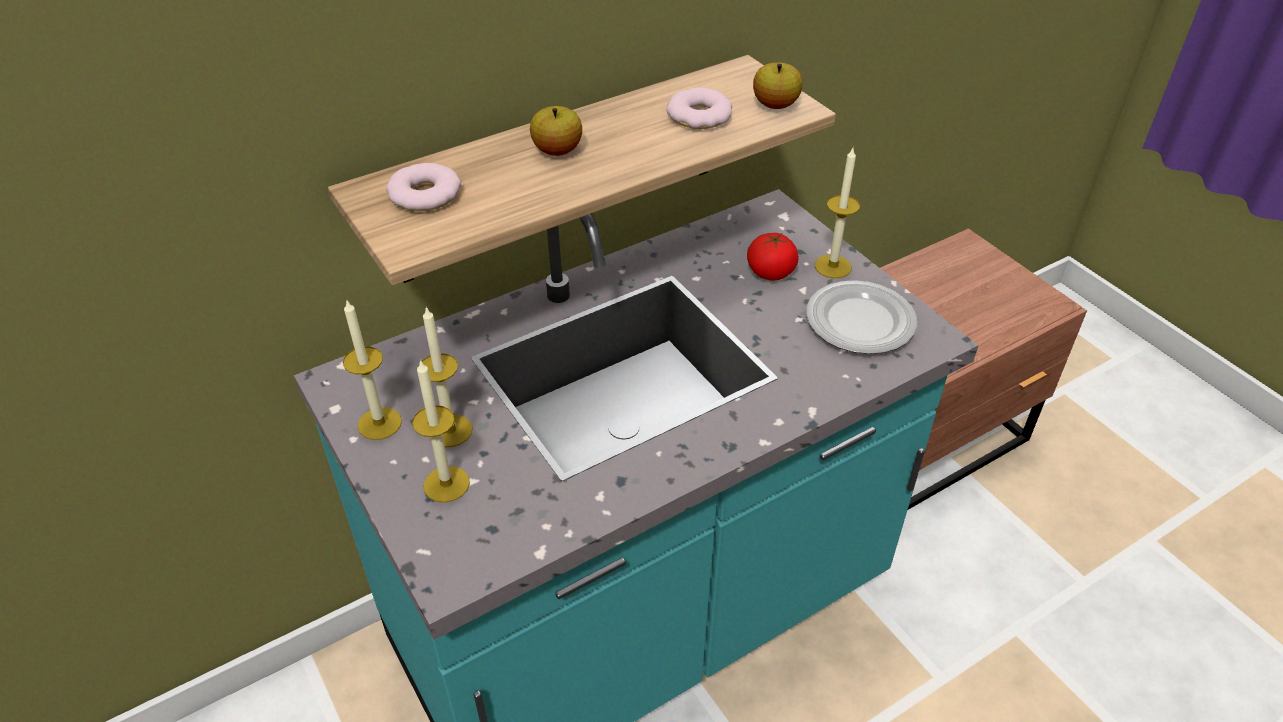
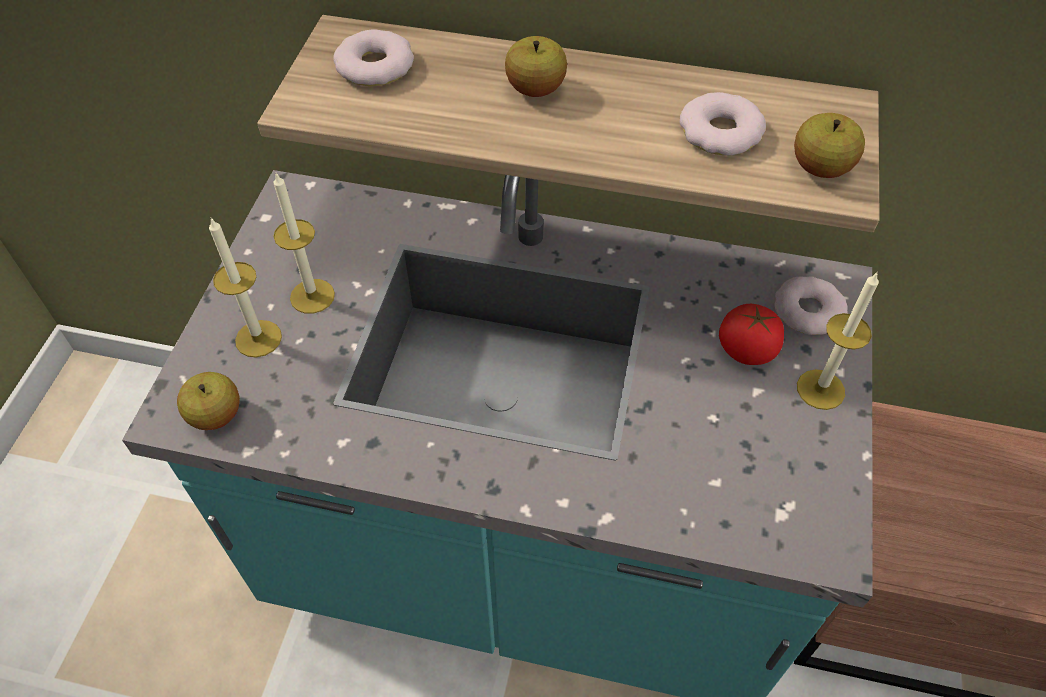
camera: 45 degrees right, 10 degrees up
candle [343,301,402,440] -> none
plate [806,280,917,354] -> none
none -> apple [177,372,240,430]
none -> donut [775,276,848,335]

